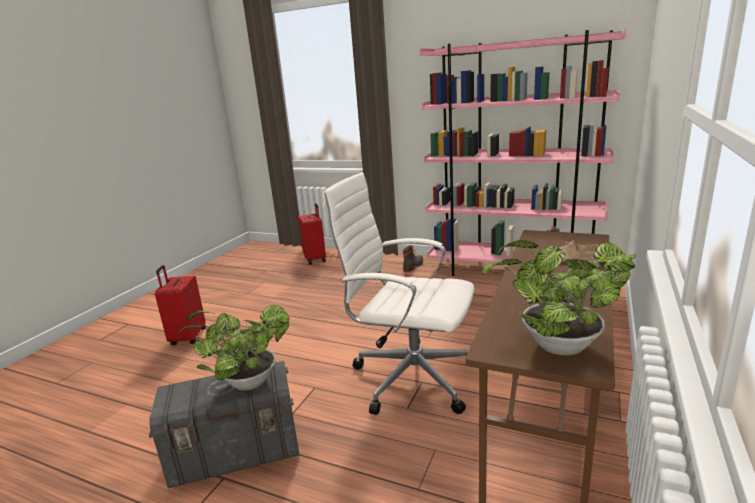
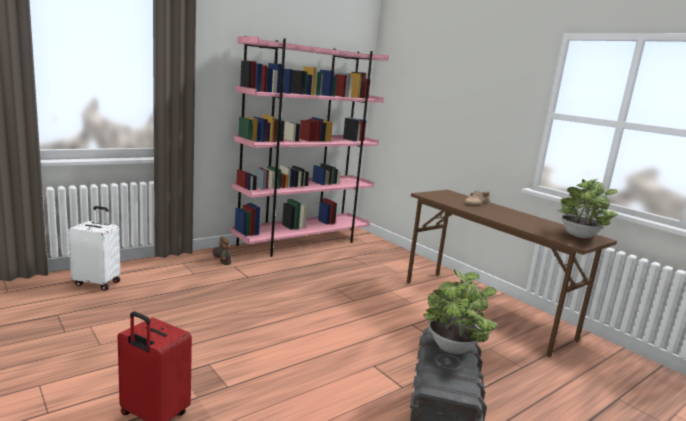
camera: 65 degrees left, 5 degrees down
red suitcase [298,203,326,265] -> white suitcase [68,206,120,290]
white office chair [323,172,474,415] -> none

